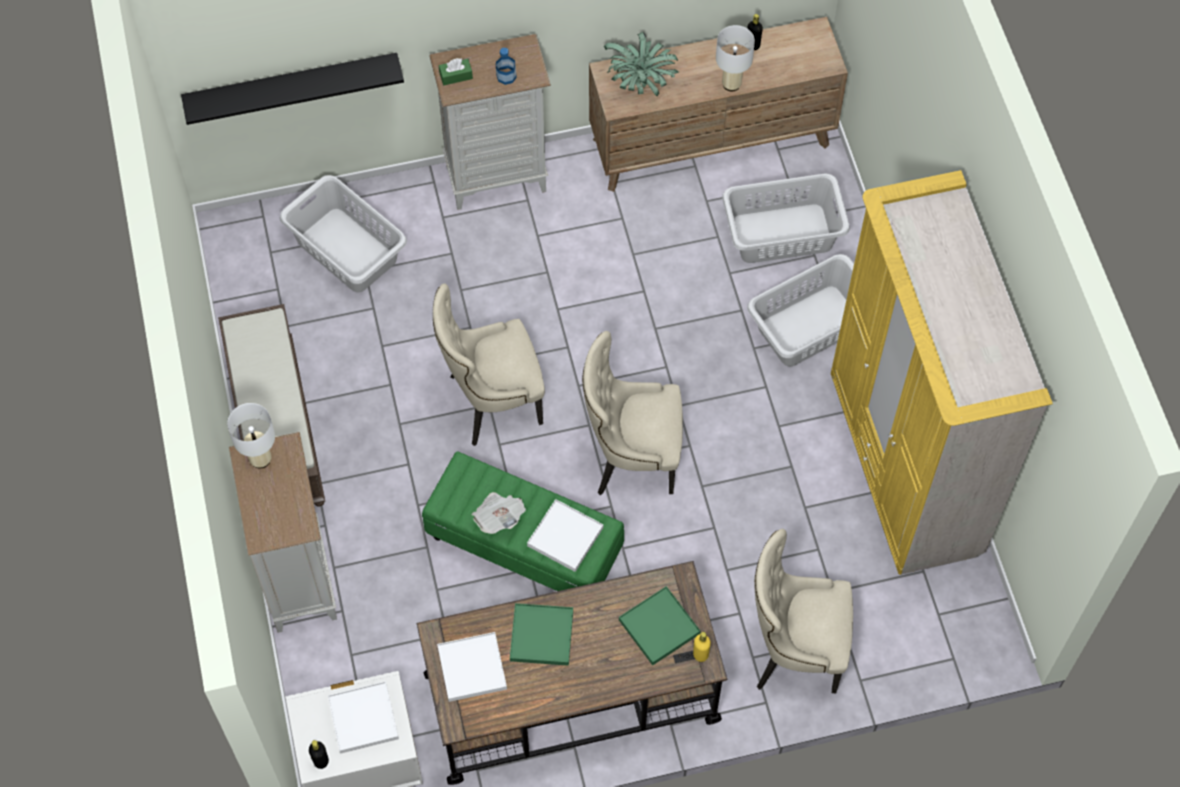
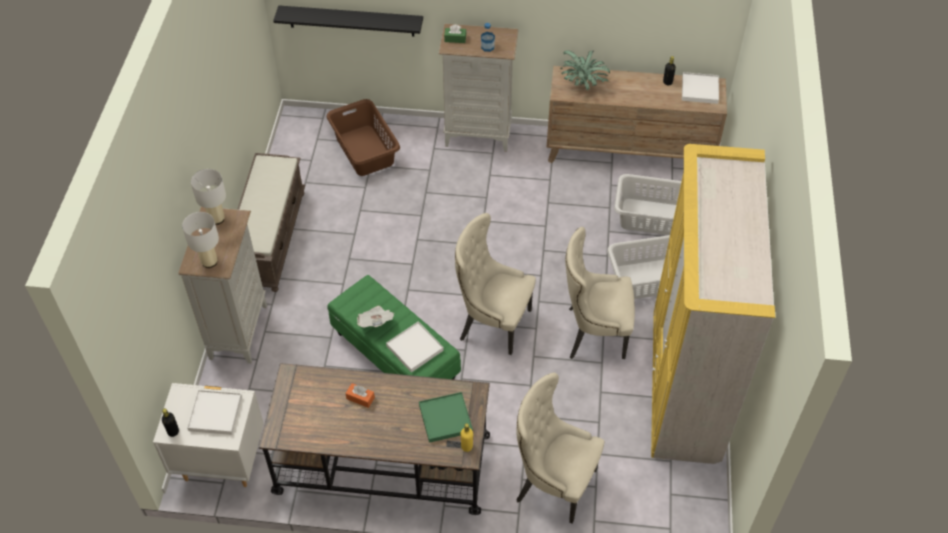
camera: 20 degrees right, 10 degrees down
grey laundry basket [280,175,407,292] -> brown laundry basket [327,99,400,176]
beige chair [433,284,545,446] -> beige chair moved to [565,227,635,359]
white tray [437,632,507,702] -> white tray moved to [682,72,719,104]
green tray [510,603,573,666] -> orange tissue box [346,383,375,408]
white table lamp [716,25,755,92] -> white table lamp moved to [182,212,219,268]

